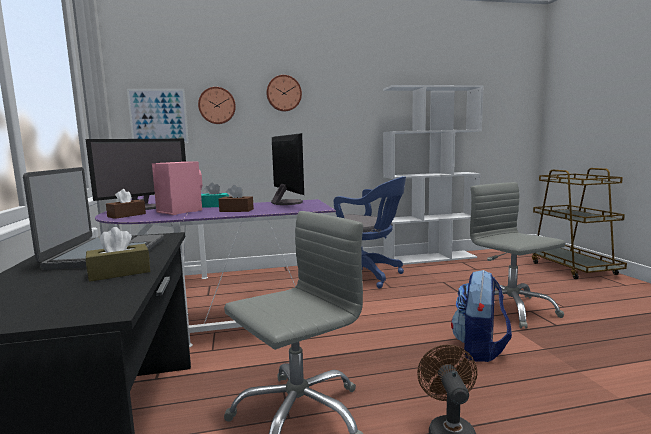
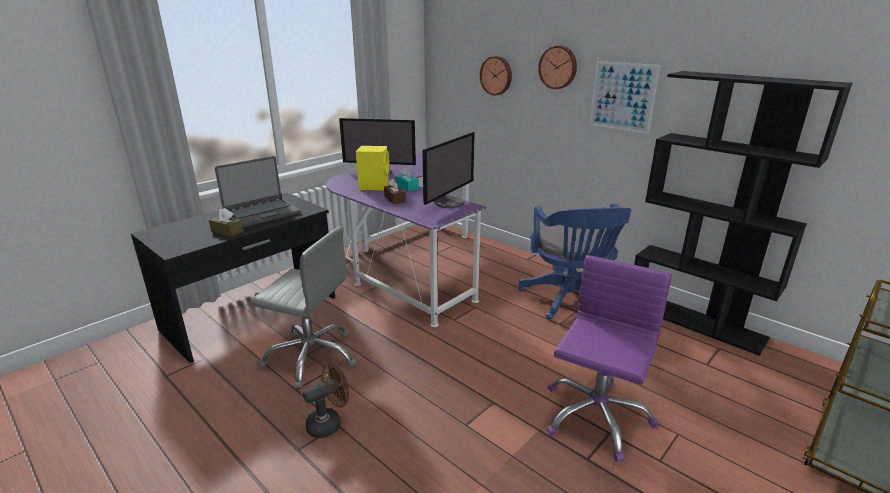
camera: 55 degrees right, 15 degrees up
brown tissue box [106,189,146,219] -> none
picture [127,89,189,143] -> picture moved to [589,61,660,134]
pink speaker [152,162,202,215] -> yellow speaker [356,146,390,190]
white bookcase [383,85,484,265] -> black bookcase [634,71,852,356]
backpack [451,270,512,362] -> none
grey office chair [470,182,566,329] -> purple office chair [546,255,672,462]

